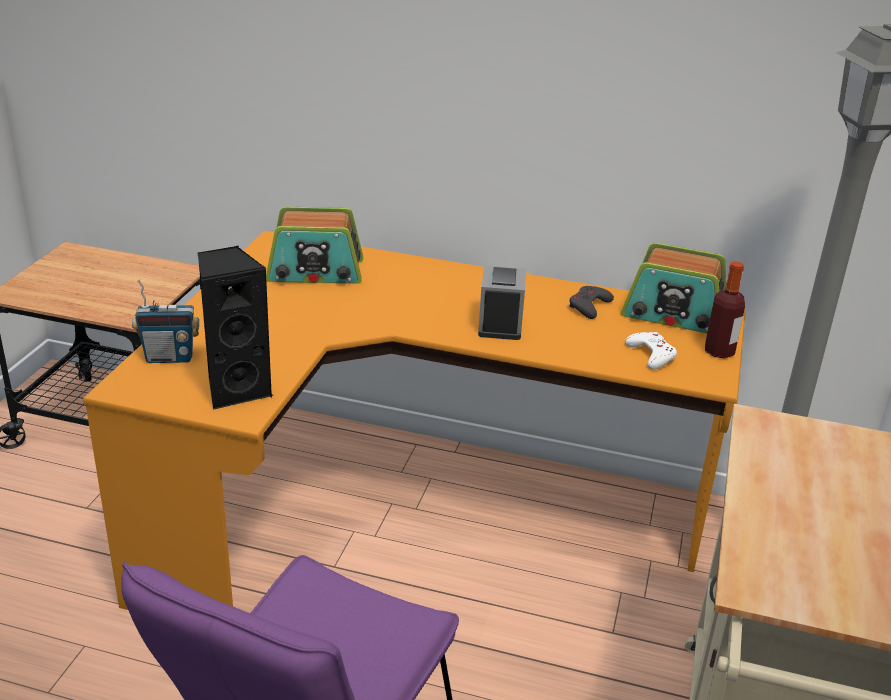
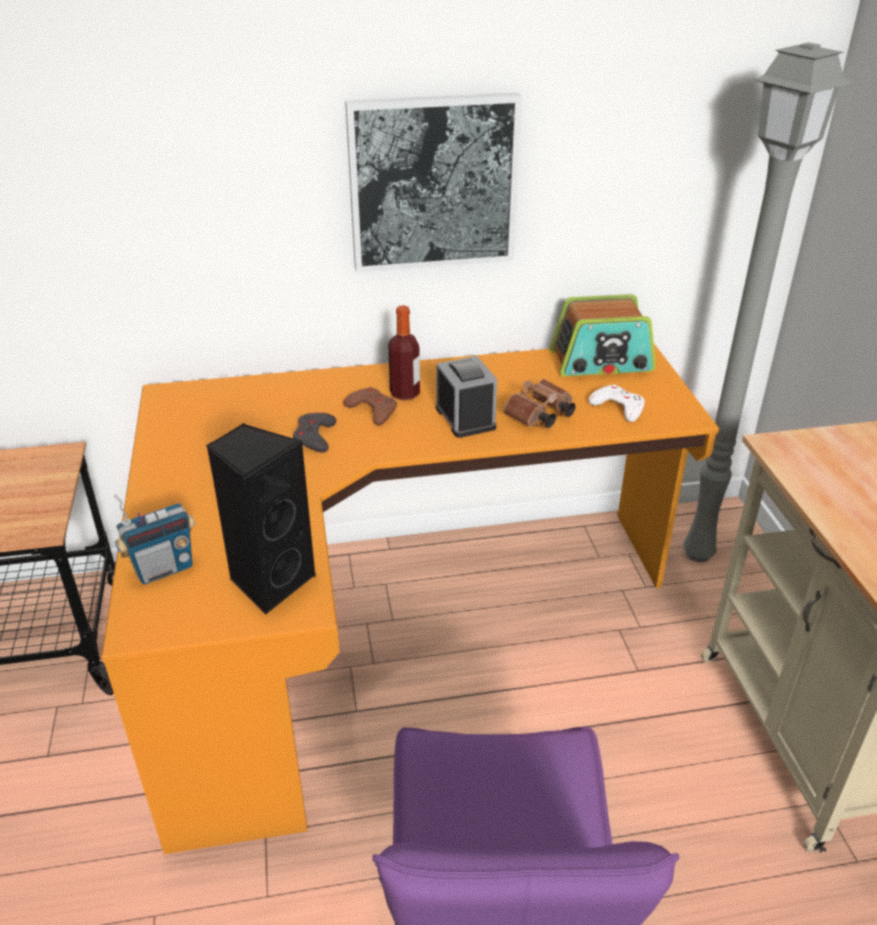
camera: 25 degrees left, 5 degrees up
radio [266,206,363,284] -> none
grey game controller [569,286,614,319] -> grey game controller moved to [293,413,336,453]
bottle [705,261,745,358] -> bottle moved to [388,305,420,400]
none -> brown game controller [344,387,397,425]
none -> picture [345,92,522,272]
none -> brown binoculars [503,379,576,428]

